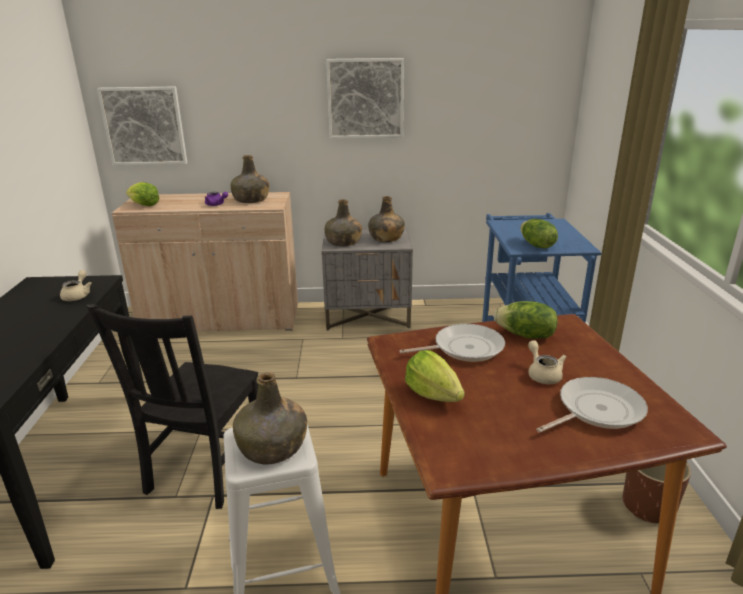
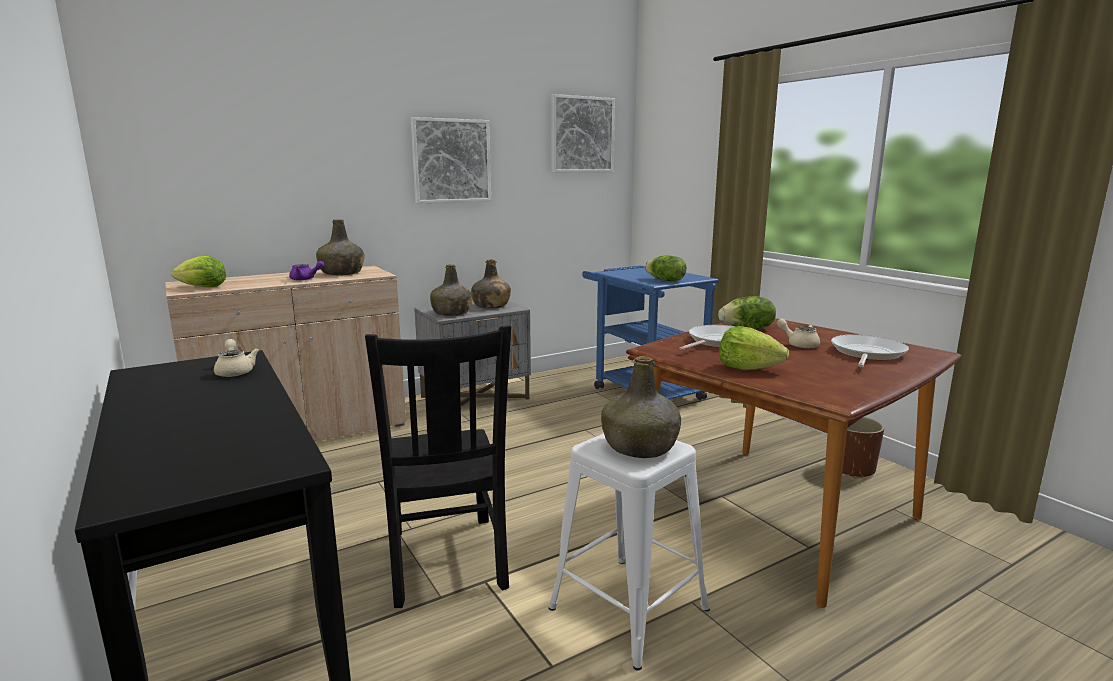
camera: 30 degrees left, 10 degrees down
picture [97,86,187,166] -> picture moved to [551,94,615,172]

